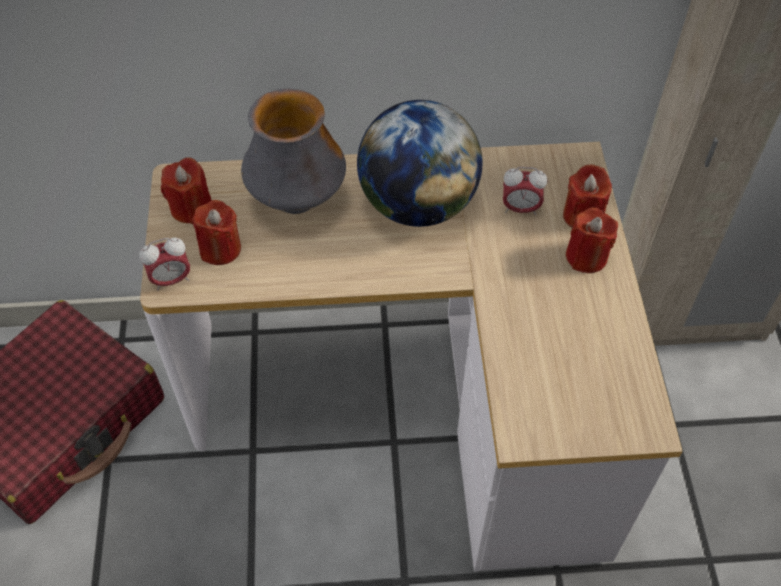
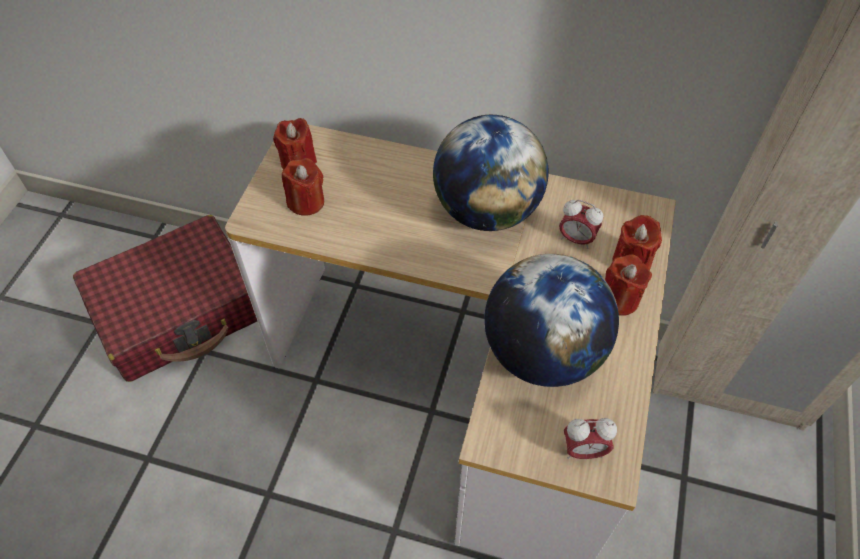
camera: 20 degrees right, 0 degrees up
alarm clock [139,237,190,290] -> alarm clock moved to [564,418,617,459]
vase [241,89,346,214] -> none
none -> globe [484,254,619,387]

